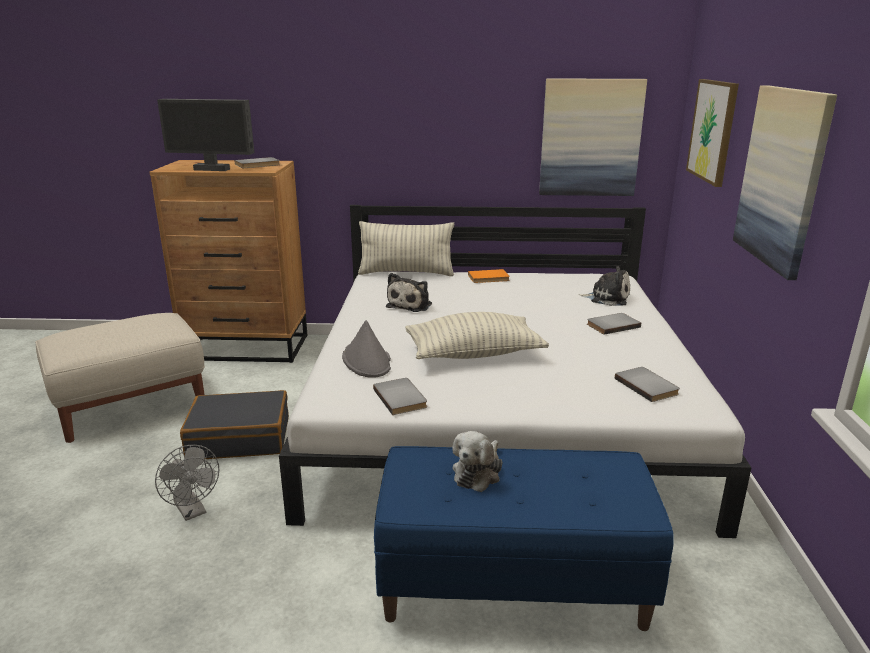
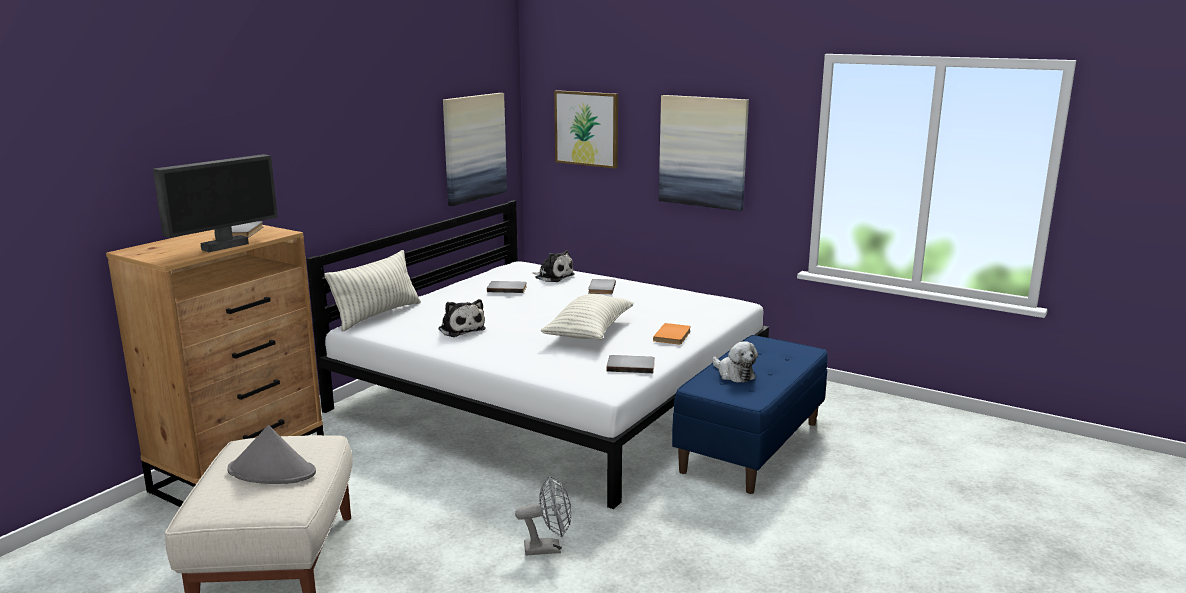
camera: 60 degrees left, 5 degrees down
black suitcase [180,390,289,459] -> none
grey hat [342,320,391,378] -> grey hat moved to [227,425,316,484]
orange book [468,269,510,283] -> orange book moved to [653,323,691,345]
plush toy [579,266,630,306] -> plush toy turned 75 degrees clockwise [531,250,575,282]
grey book [615,367,680,402] -> grey book moved to [487,281,527,293]

